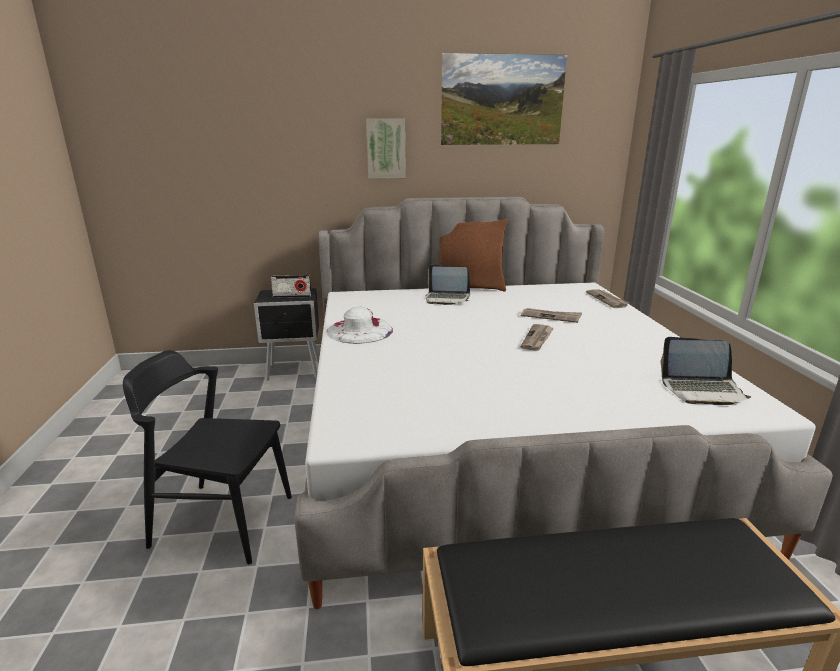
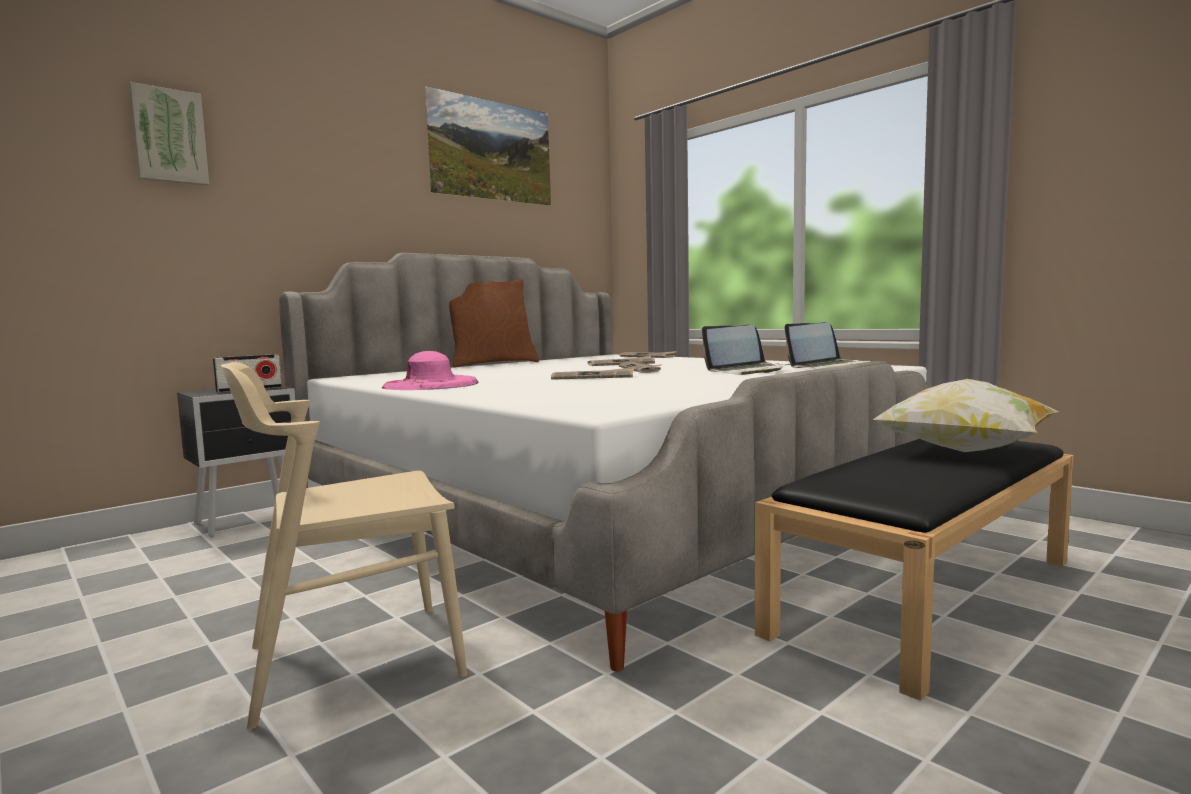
camera: 35 degrees left, 15 degrees down
black chair [123,350,292,564] -> beige chair [221,362,467,729]
white hat [326,307,393,344] -> pink hat [382,351,478,390]
picture [366,119,406,179] -> picture moved to [129,82,209,185]
laptop [425,264,470,305] -> laptop moved to [702,325,790,375]
none -> newspaper [551,367,634,380]
none -> pillow [871,379,1059,452]

